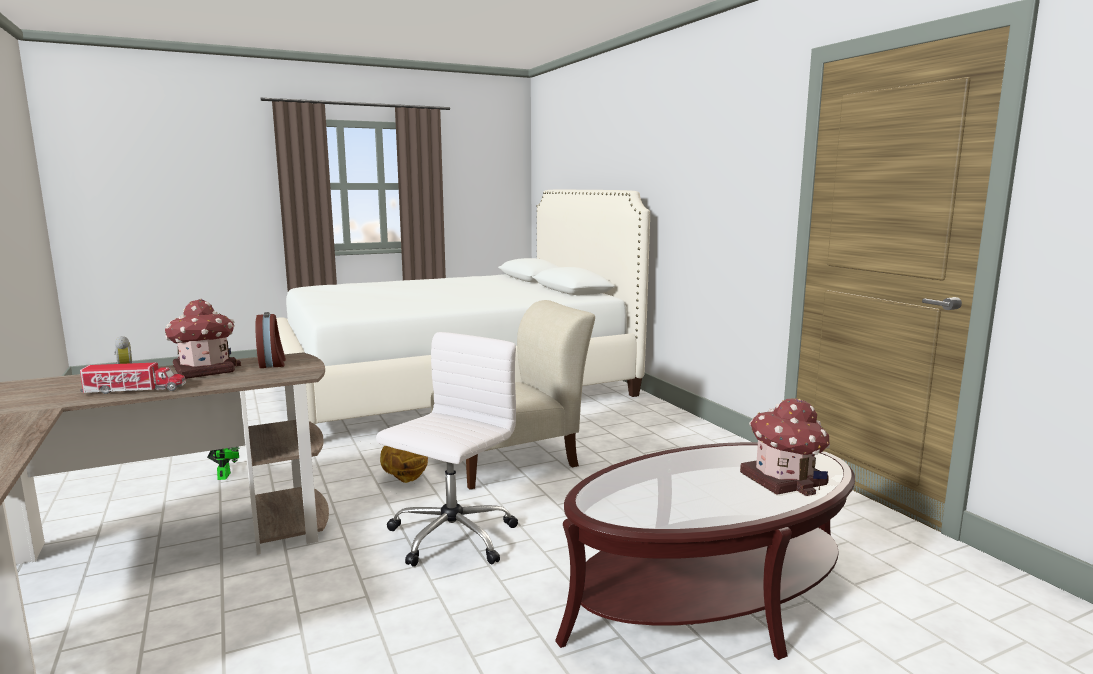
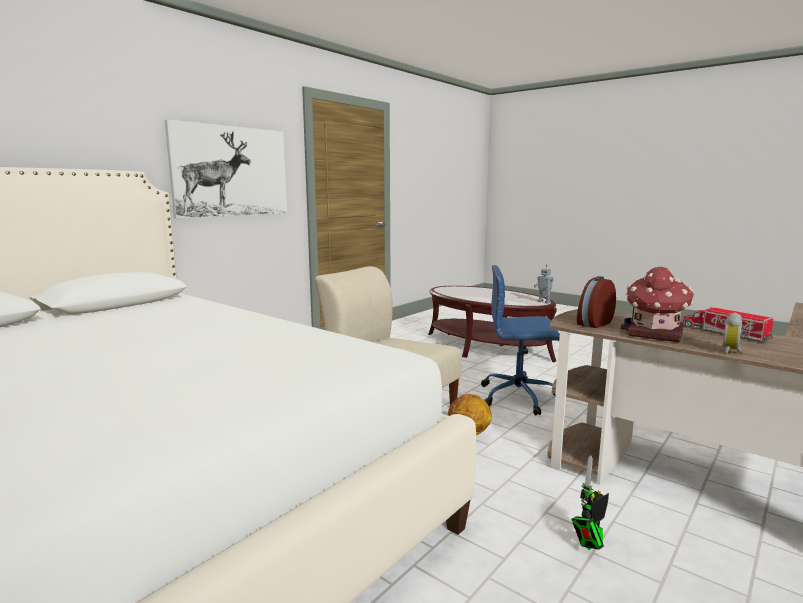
camera: 115 degrees left, 0 degrees up
white office chair [376,332,518,567] -> blue office chair [481,265,560,416]
toy house [740,398,830,496] -> none
none -> picture [165,119,287,218]
none -> toy robot [534,265,554,303]

